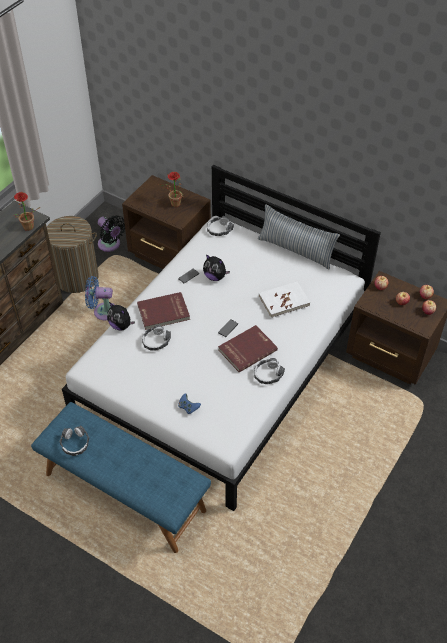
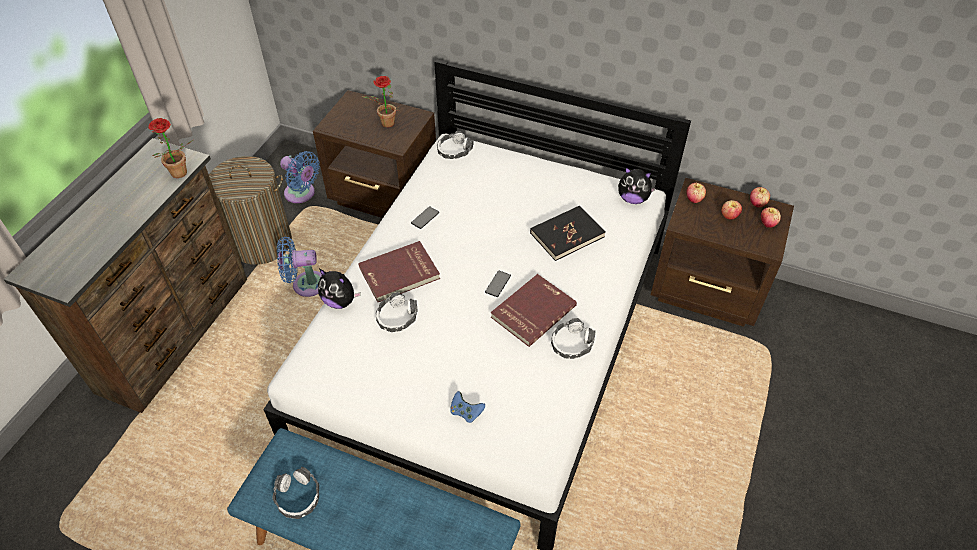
camera: 10 degrees left, 0 degrees up
black fan [98,215,125,252] -> blue fan [280,151,320,203]
plush toy [203,254,230,281] -> plush toy moved to [618,167,656,204]
pillow [258,204,340,269] -> none
white book [259,282,310,318] -> black book [530,206,605,261]

